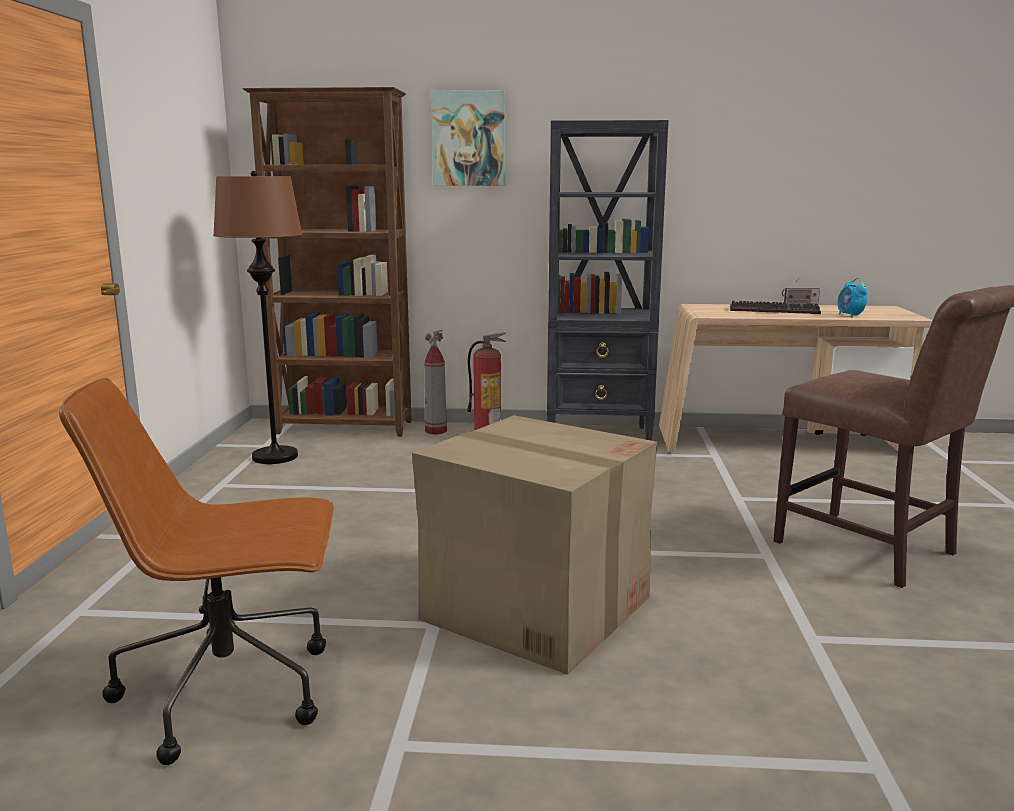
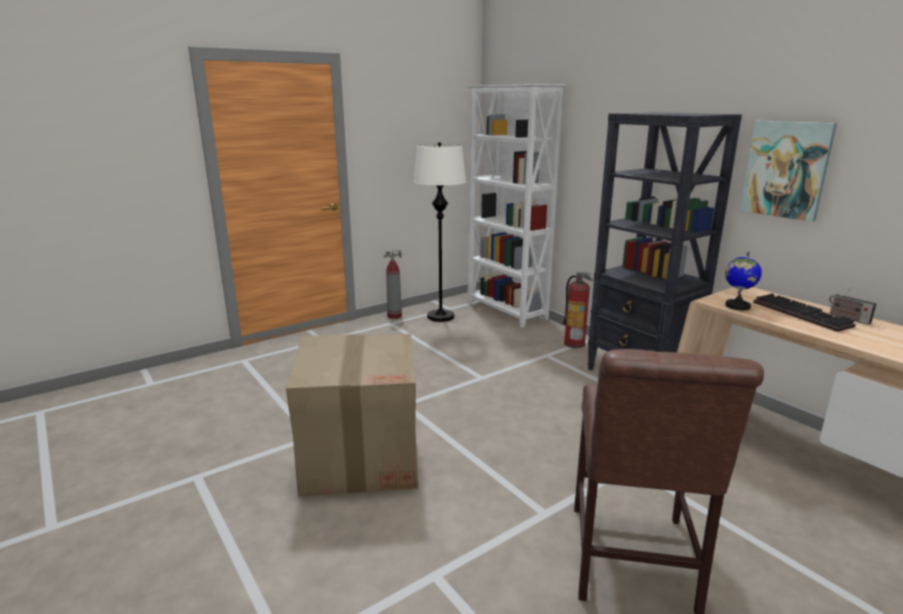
camera: 50 degrees right, 5 degrees up
brown office chair [59,378,334,765] -> none
brown floor lamp [213,171,302,464] -> white floor lamp [413,142,466,322]
brown bookcase [243,87,412,437] -> white bookcase [466,84,566,328]
fire extinguisher [424,330,447,434] -> fire extinguisher moved to [384,250,402,319]
picture [431,90,505,186] -> picture moved to [739,121,837,222]
alarm clock [837,278,868,318] -> none
none -> globe [725,251,762,310]

